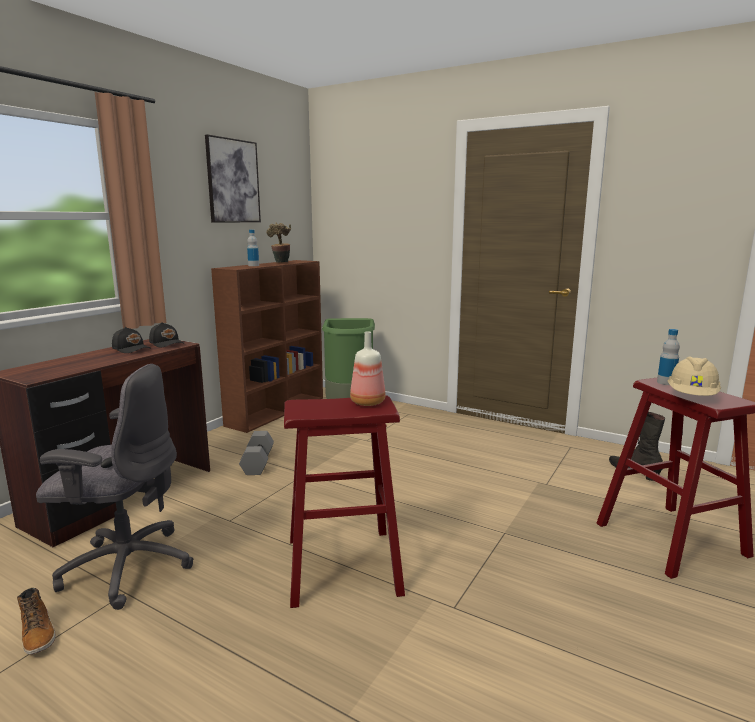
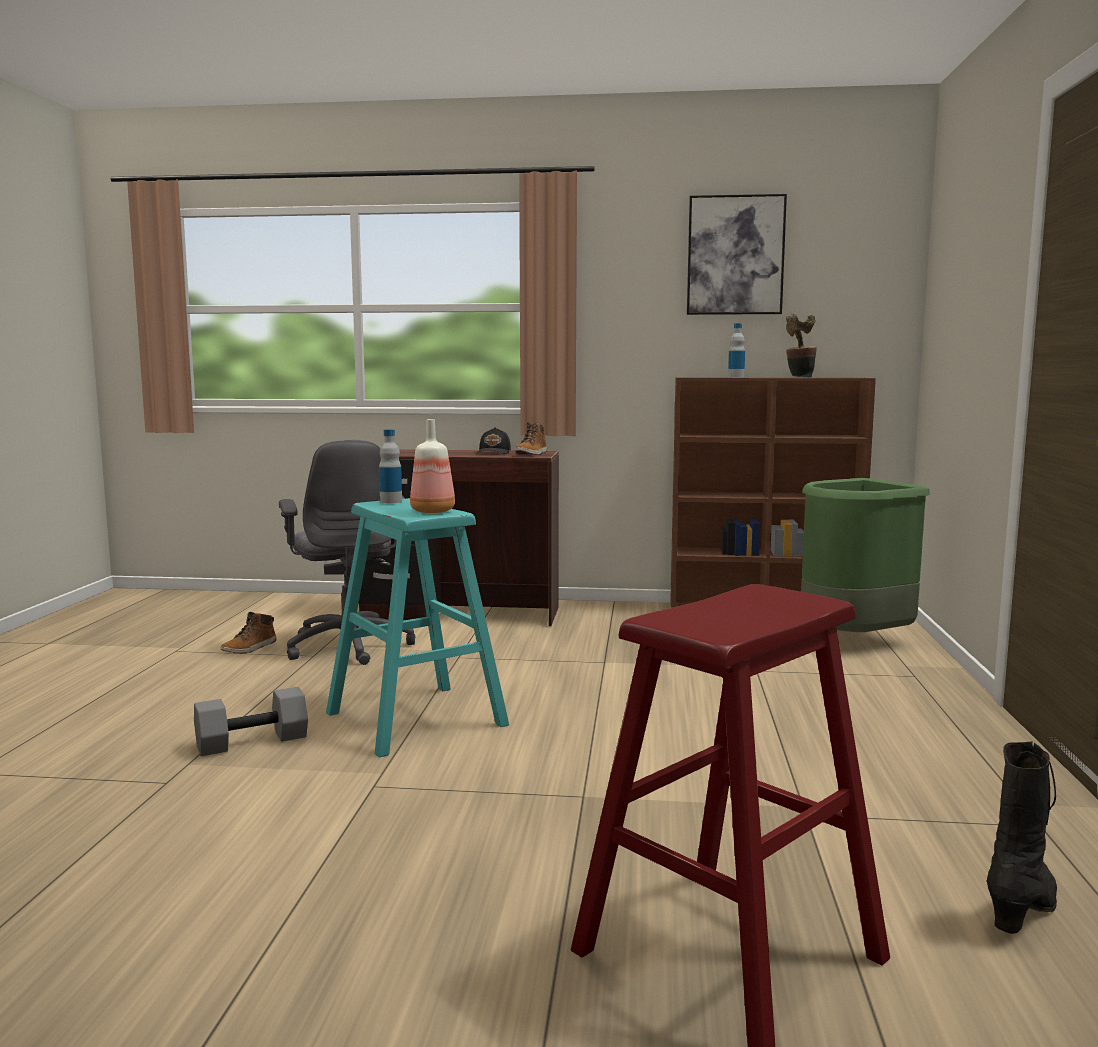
camera: 65 degrees right, 5 degrees down
black cap [149,322,185,348] -> boot [515,422,547,455]
grey dumbbell [239,431,274,475] -> grey dumbbell moved to [194,687,308,756]
red stool [284,395,405,608] -> turquoise stool [326,498,509,758]
bottle [657,329,680,385] -> bottle moved to [379,429,402,503]
beige hard hat [668,356,721,396] -> none

